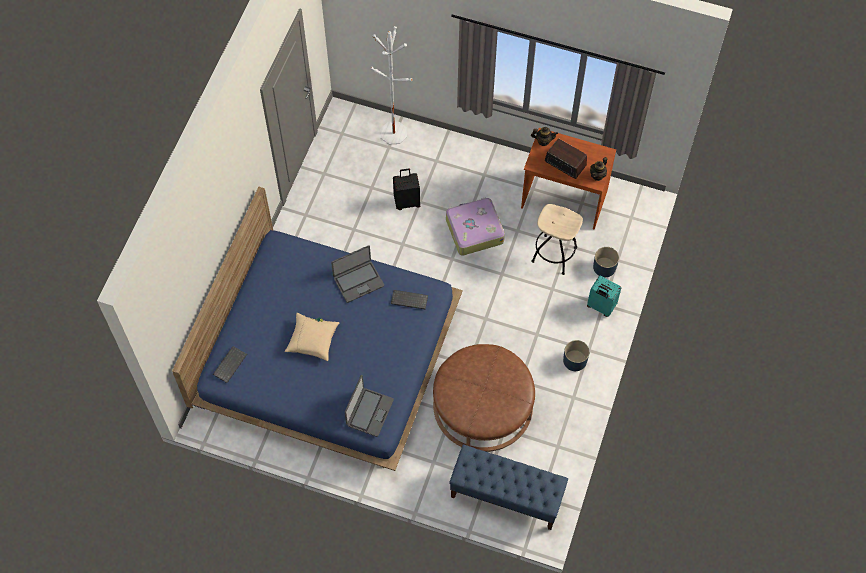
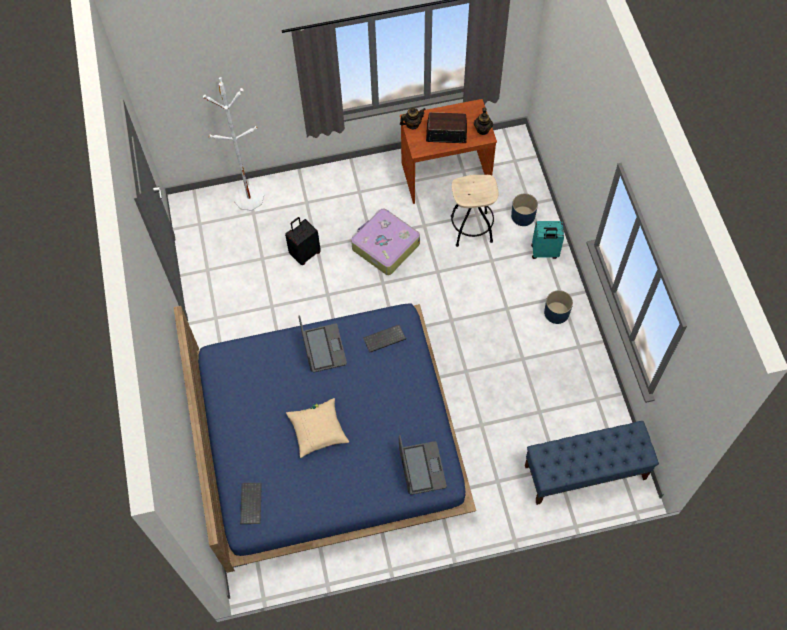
camera: 30 degrees left, 0 degrees up
laptop [331,245,384,303] -> laptop turned 45 degrees counterclockwise [298,315,347,372]
brown ottoman [433,344,535,452] -> none

